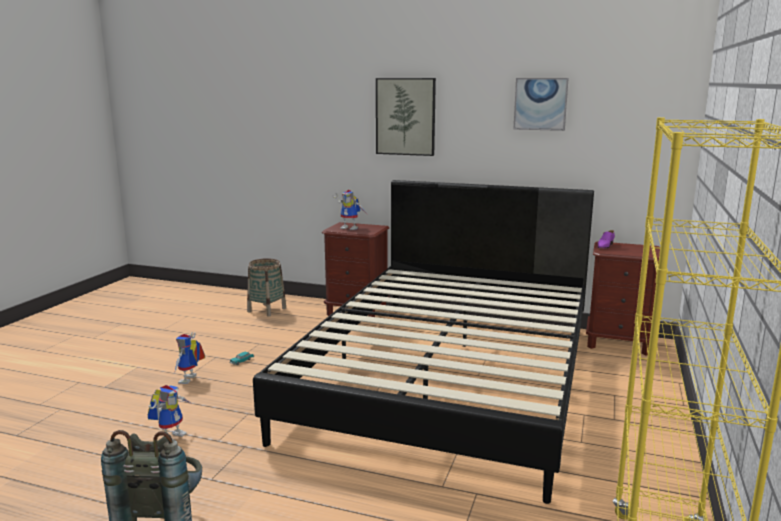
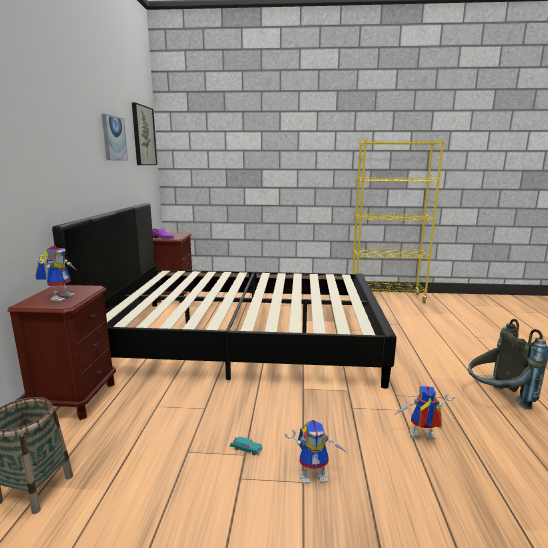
camera: 105 degrees left, 0 degrees up
picture [376,78,436,156] -> picture moved to [132,102,157,165]

